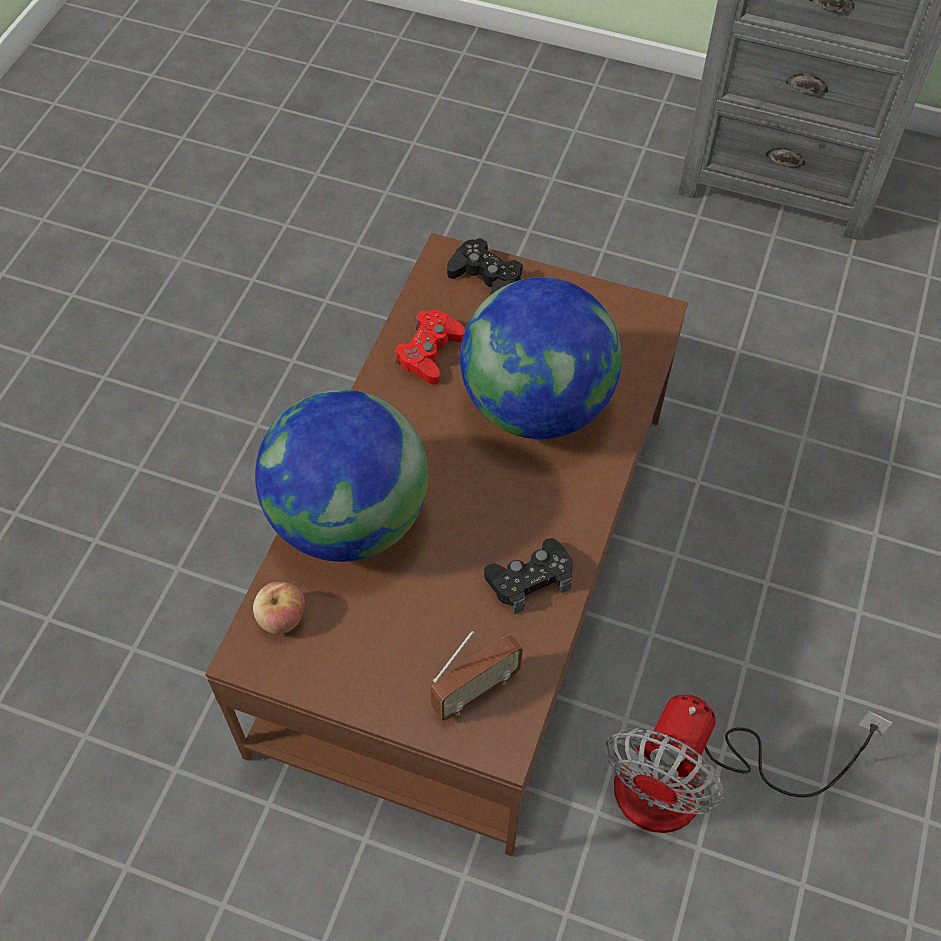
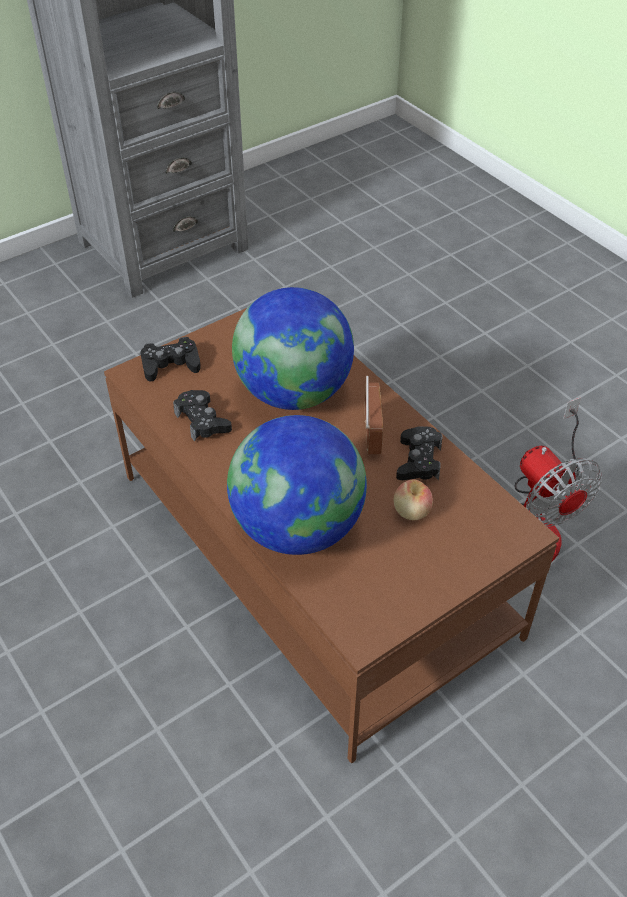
camera: 55 degrees left, 10 degrees down
apple [253,582,305,634] -> apple moved to [394,479,433,520]
red game controller [395,310,465,385] -> black game controller [173,390,232,442]
radio [431,631,523,720] -> radio moved to [364,376,383,454]

